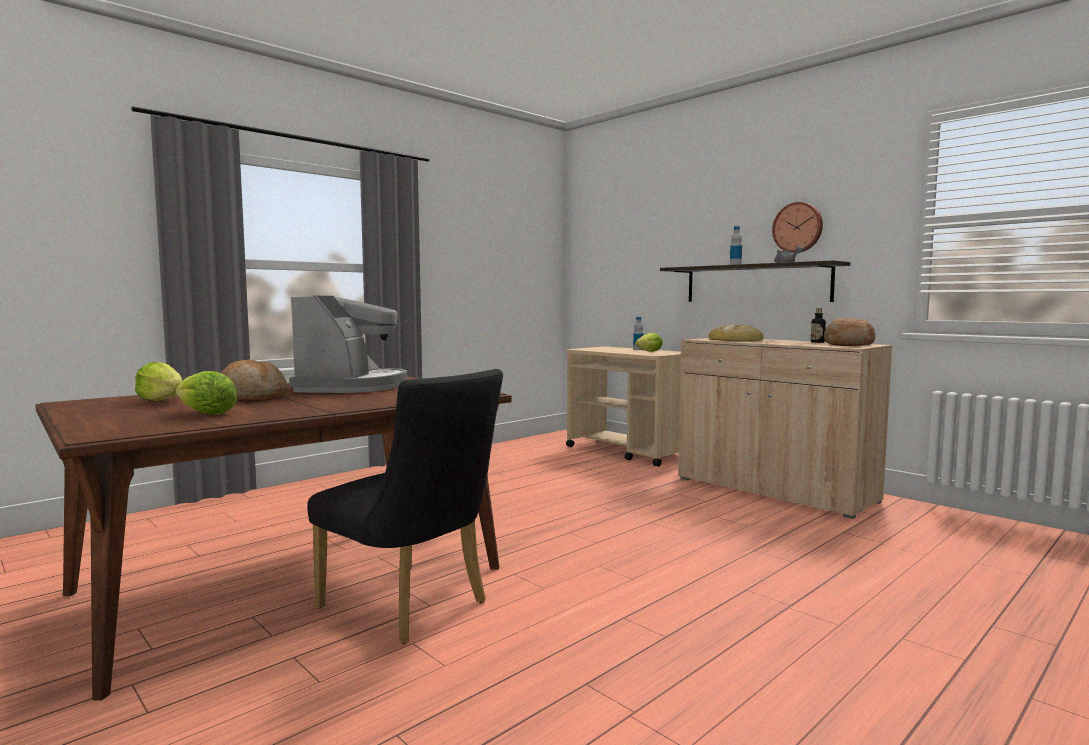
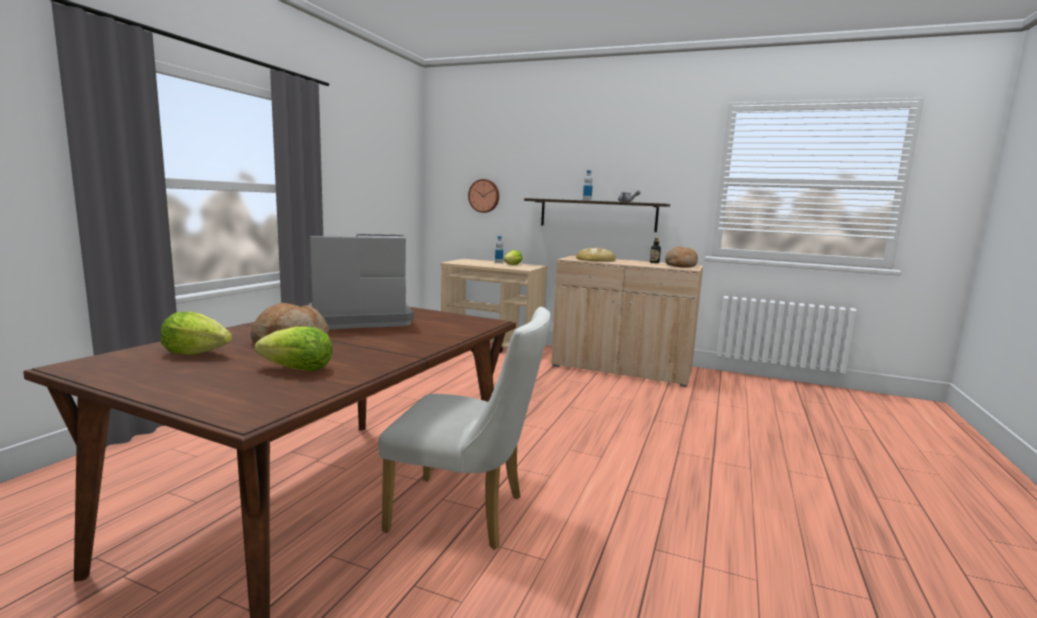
camera: 25 degrees left, 5 degrees up
coffee machine [289,296,407,393] -> coffee machine turned 90 degrees counterclockwise [309,234,414,329]
black chair [307,369,503,644] -> white chair [378,307,550,550]
wall clock [772,202,823,253] -> wall clock moved to [468,179,499,213]

